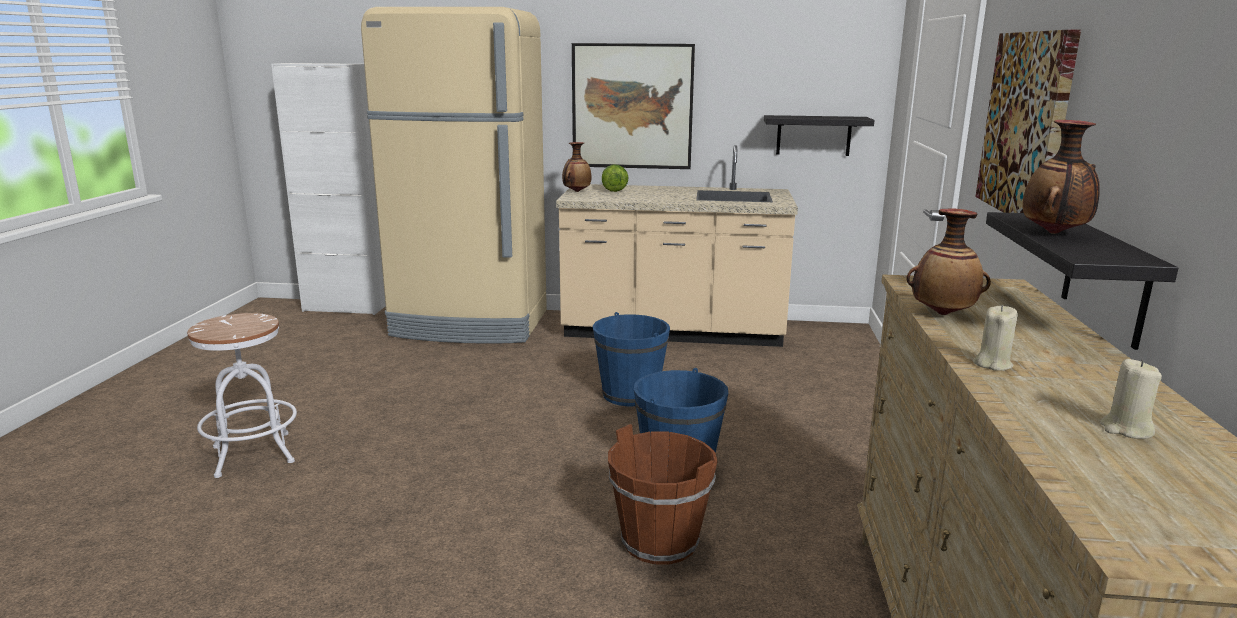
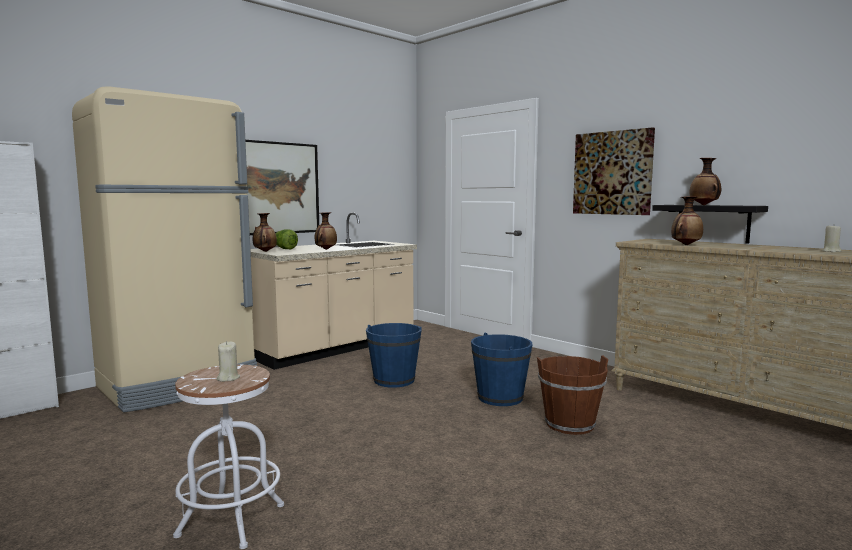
camera: 50 degrees left, 10 degrees down
black shelf [764,115,875,156] -> none
beige candle [973,305,1018,371] -> beige candle moved to [217,341,240,382]
none -> vase [315,212,337,250]

